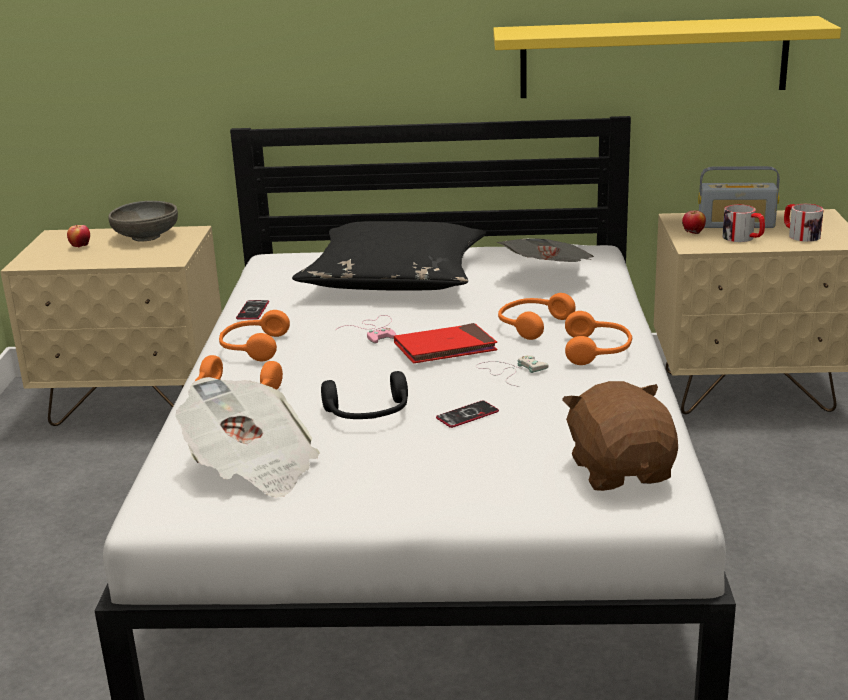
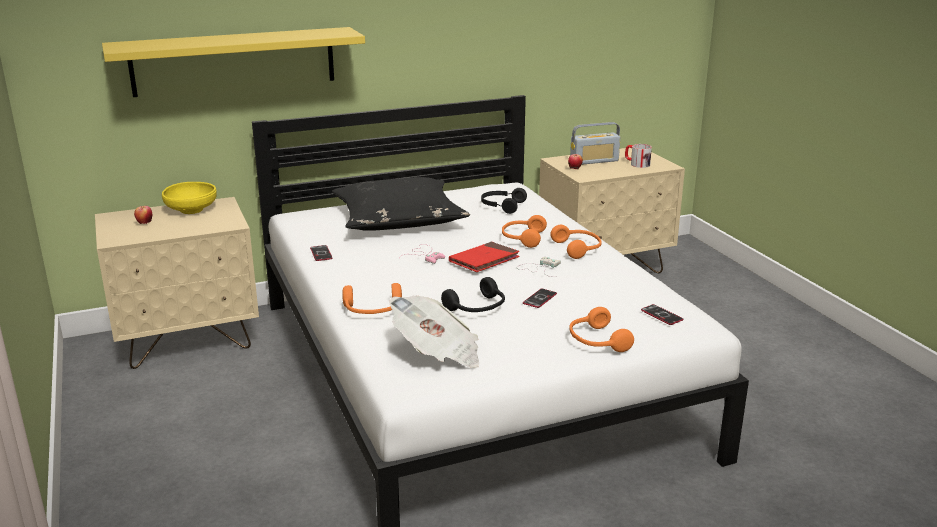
camera: 25 degrees left, 0 degrees up
grey bowl [108,201,178,242] -> yellow bowl [162,182,217,214]
orange headphones [219,310,290,361] -> orange headphones moved to [569,307,634,352]
yellow shelf [493,16,841,98] -> yellow shelf moved to [102,27,365,97]
newspaper [497,238,593,262] -> black headphones [481,188,527,214]
brown plush toy [562,381,678,491] -> phone [641,304,683,325]
mug [722,204,765,242] -> none

